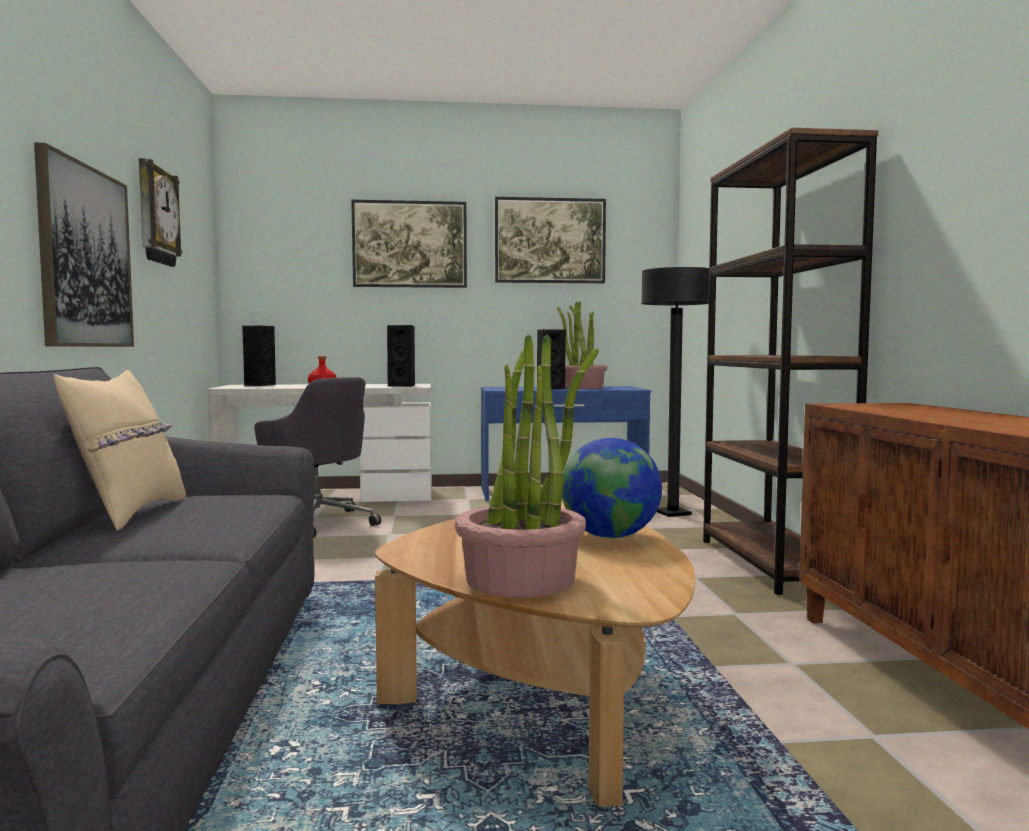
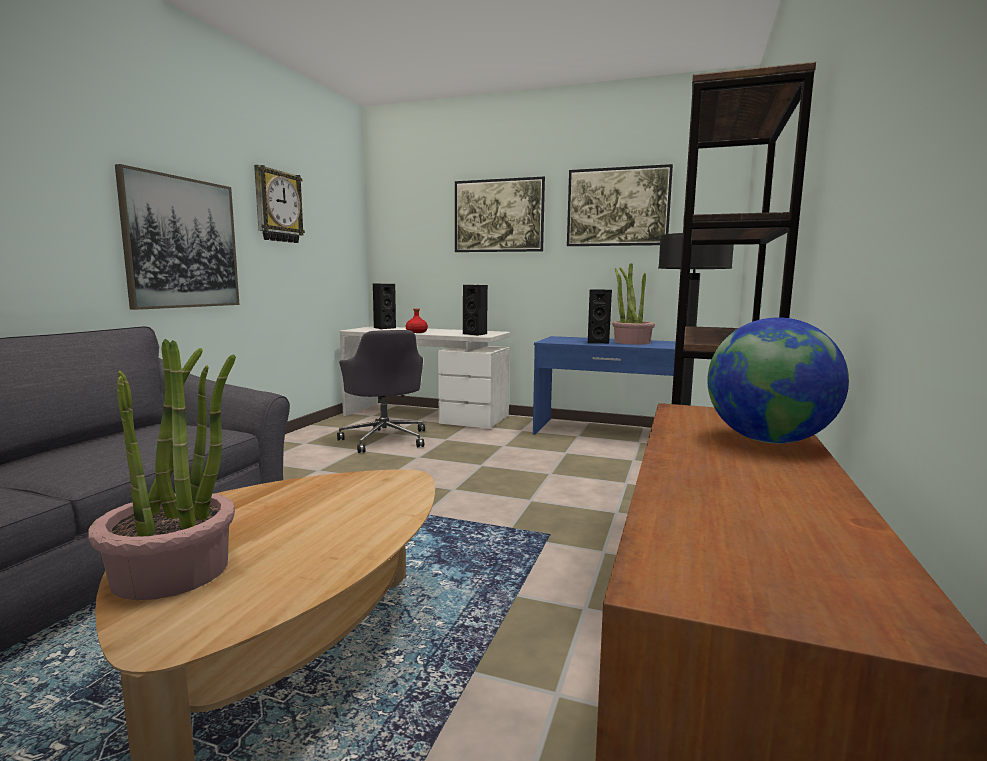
camera: 25 degrees right, 5 degrees up
beige pillow [54,370,186,531] -> none
globe [562,438,662,538] -> globe moved to [707,317,849,444]

